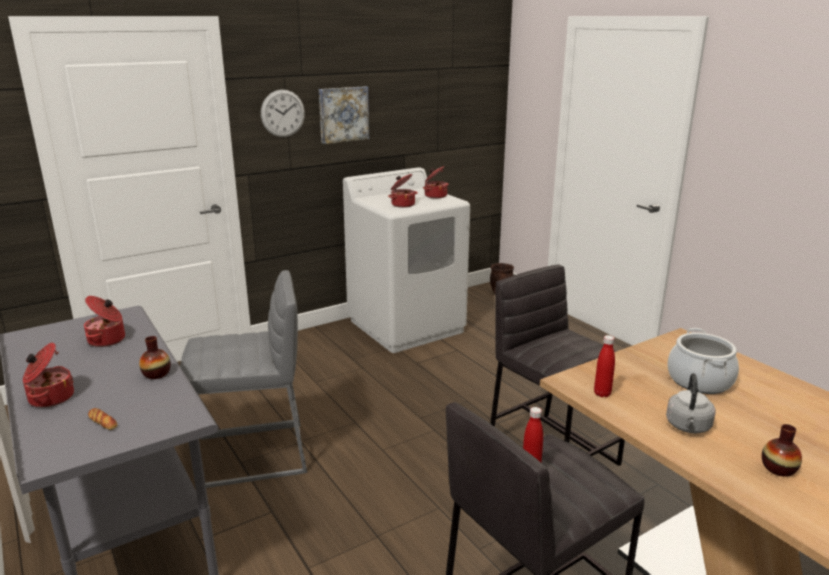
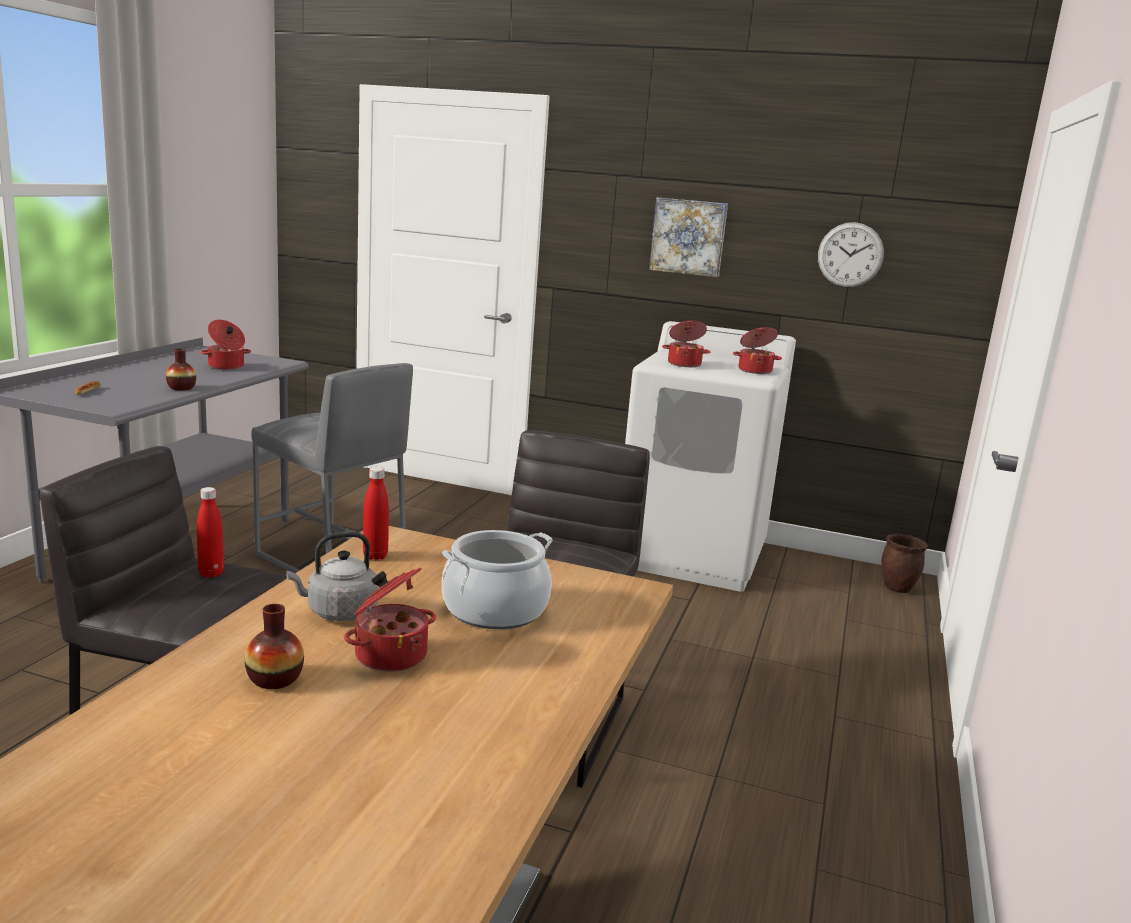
camera: 50 degrees right, 5 degrees down
cooking pot [23,343,74,408] -> cooking pot moved to [344,568,436,672]
wall clock [261,90,305,137] -> wall clock moved to [818,222,884,287]

